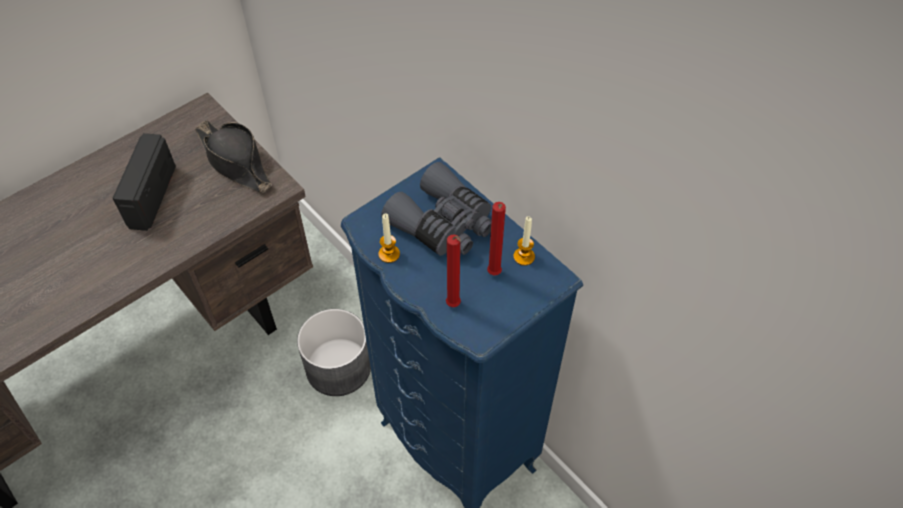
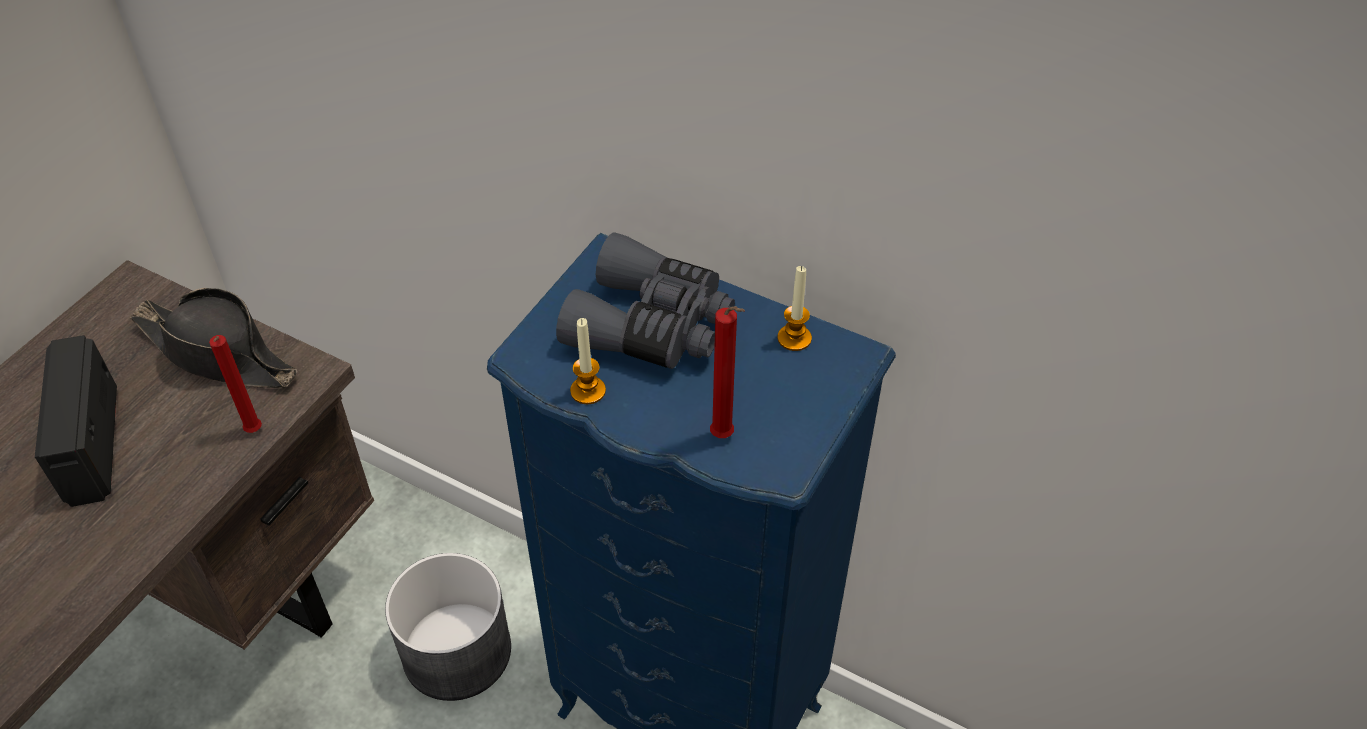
camera: 20 degrees left, 5 degrees down
red candle [487,202,506,275] -> red candle moved to [209,335,262,433]

